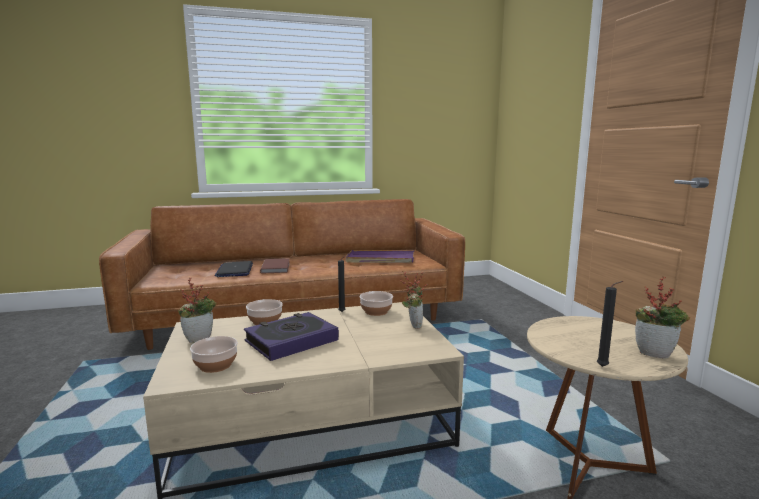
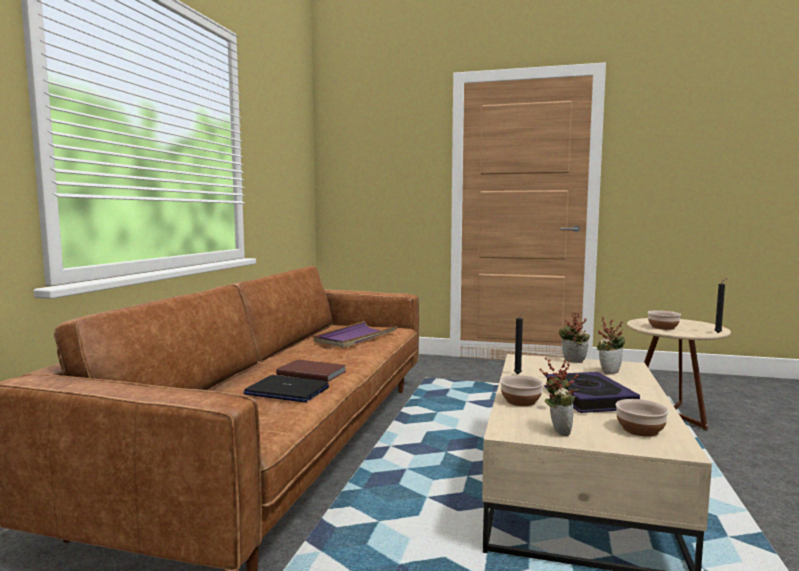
camera: 60 degrees left, 5 degrees down
bowl [360,291,393,316] -> bowl moved to [648,310,681,330]
potted plant [635,277,690,359] -> potted plant moved to [597,316,626,375]

